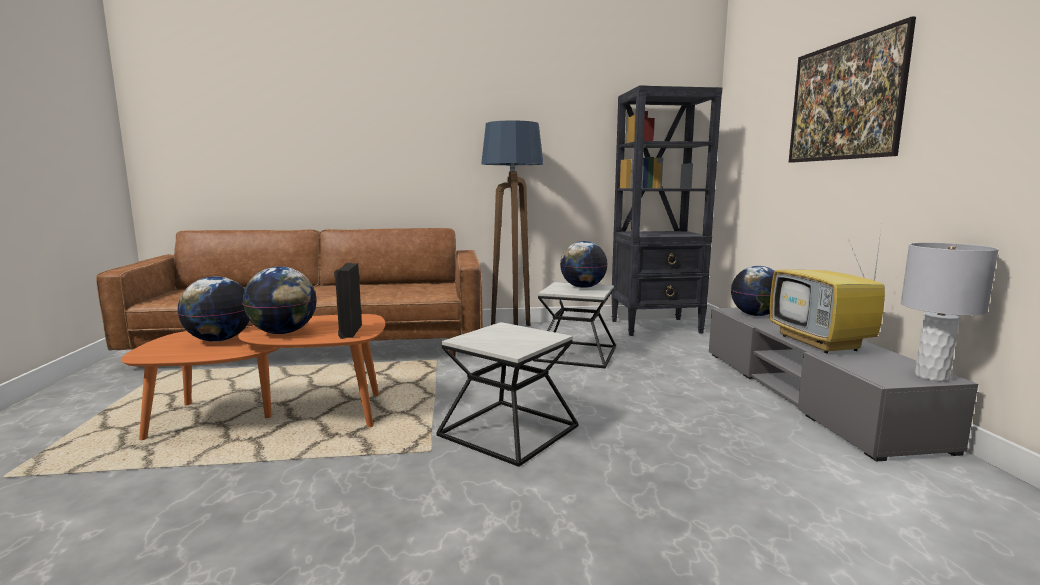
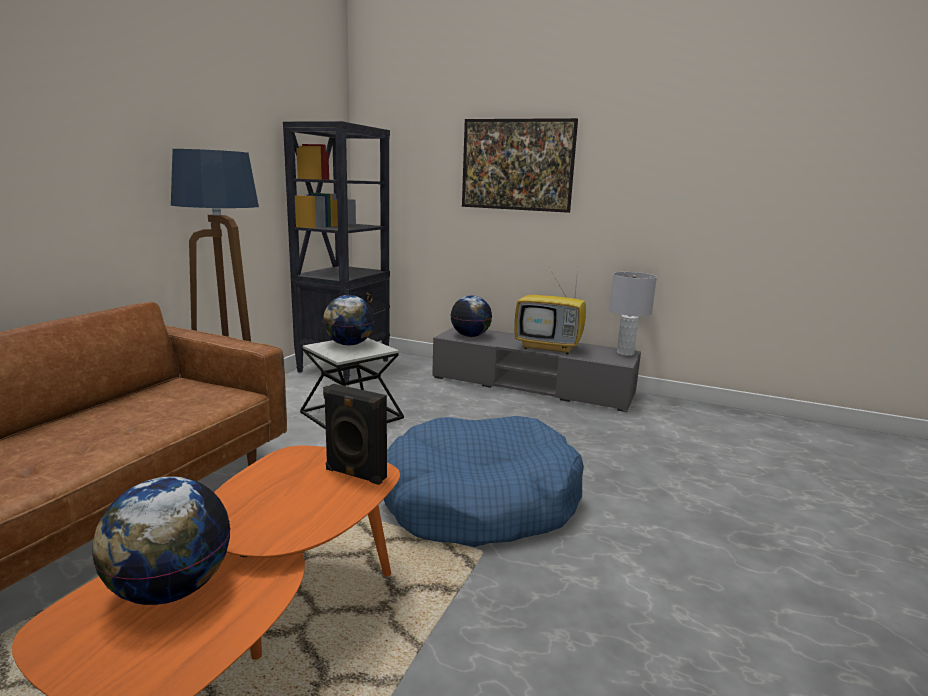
camera: 60 degrees left, 5 degrees up
globe [242,266,317,334] -> none
side table [436,322,578,467] -> blue dog bed [384,416,584,547]

